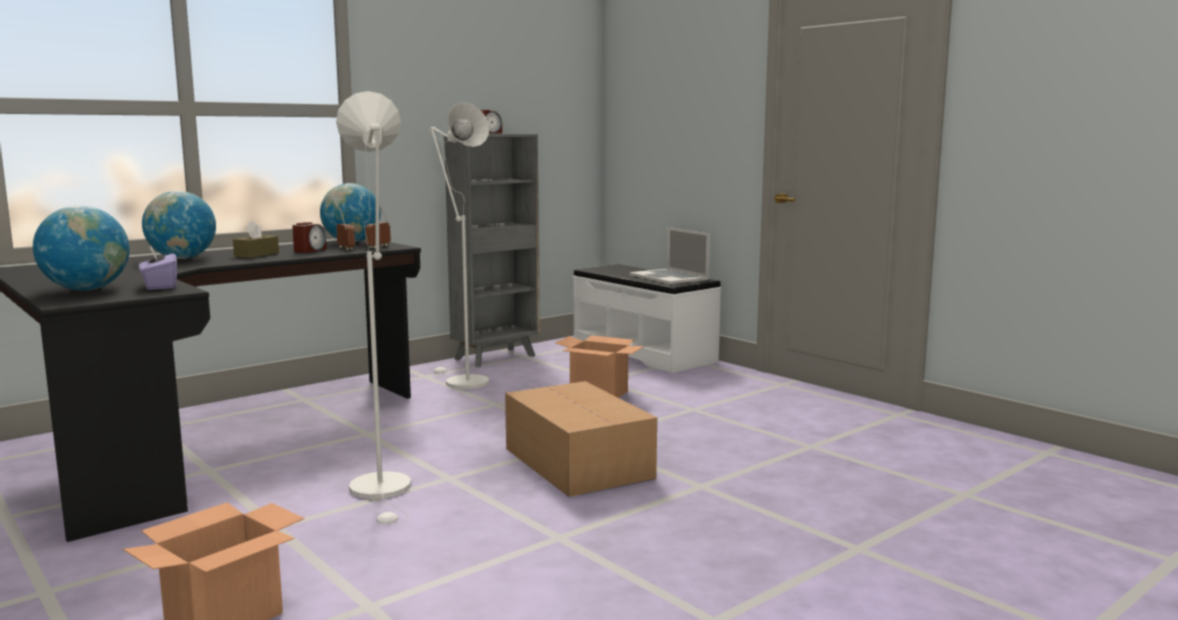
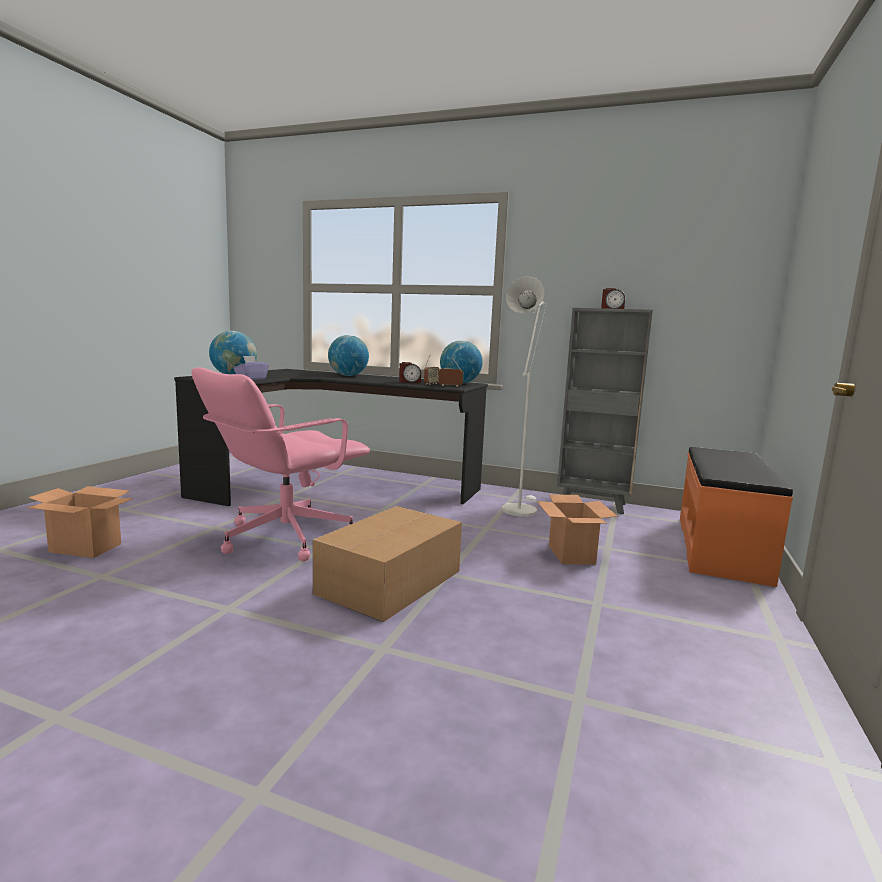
camera: 60 degrees right, 0 degrees up
brown tissue box [233,221,279,258] -> none
white floor lamp [336,91,411,526] -> pink office chair [192,367,370,562]
white bench [573,264,721,373] -> orange bench [680,447,793,587]
laptop [630,227,710,284] -> none

